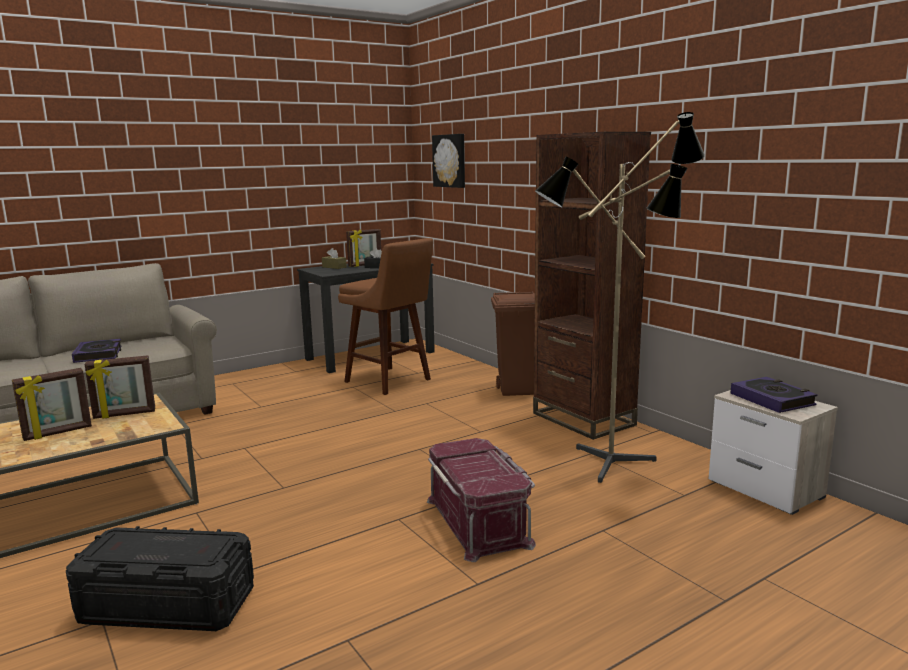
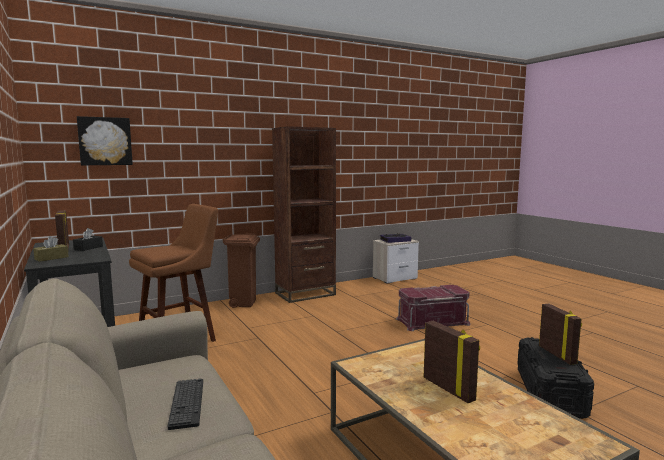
camera: 85 degrees left, 5 degrees down
book [72,339,122,363] -> keyboard [168,378,203,430]
picture frame [84,355,155,419] -> picture frame moved to [539,304,582,365]
floor lamp [535,112,705,483] -> none

